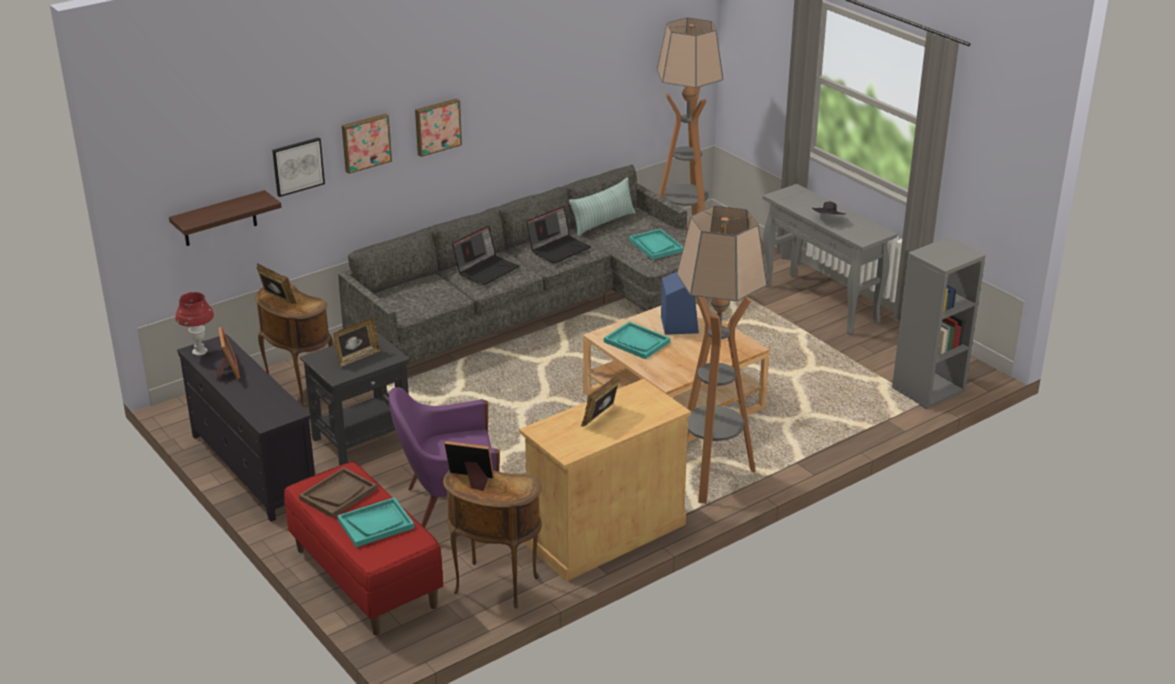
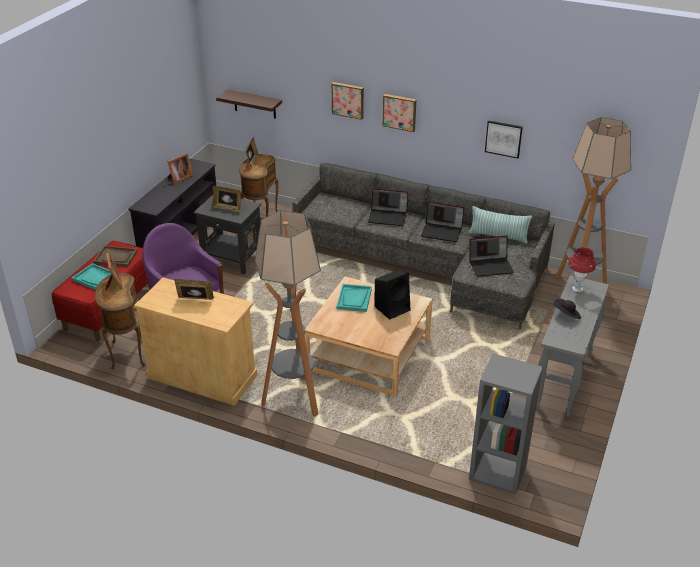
camera: 60 degrees right, 5 degrees up
red table lamp [176,292,214,356] -> red table lamp moved to [568,247,596,292]
picture [272,137,325,197] -> picture moved to [485,120,523,158]
turquoise tray [629,229,683,260] -> laptop [470,236,514,277]
blue speaker [661,272,699,335] -> black speaker [374,271,410,320]

